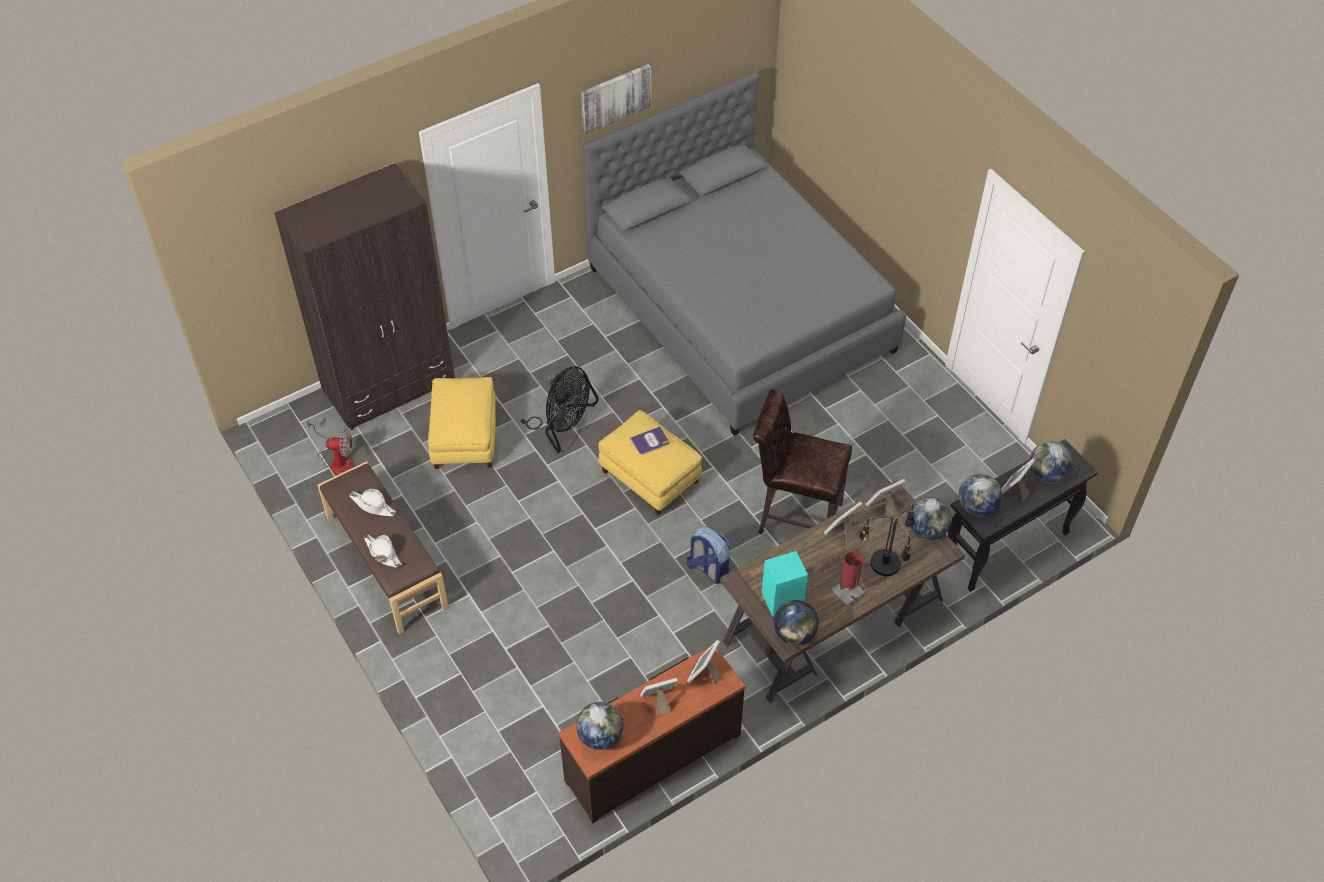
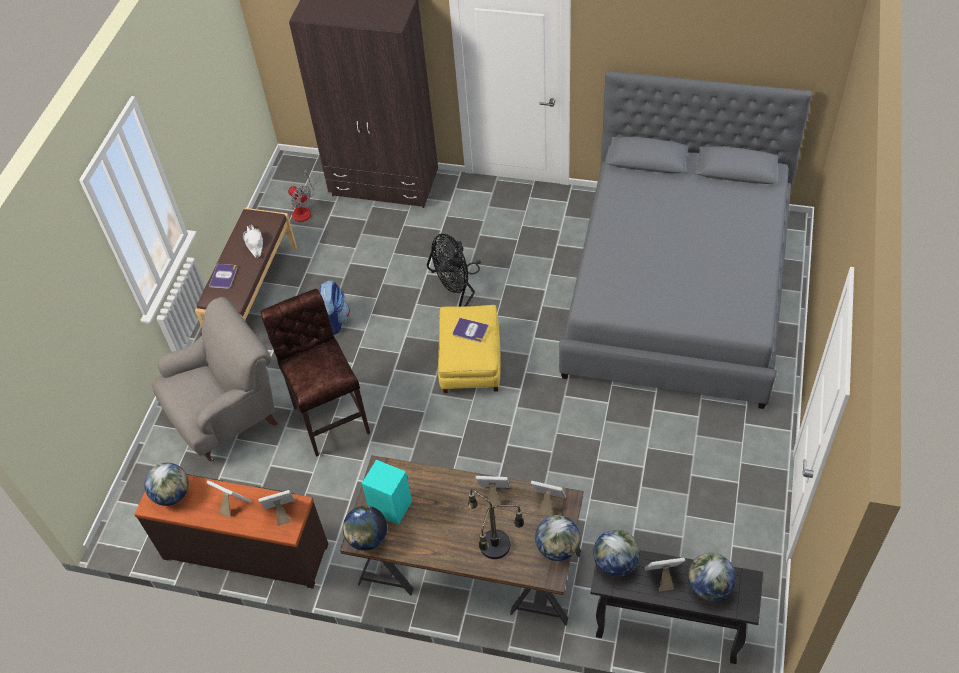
camera: 50 degrees right, 0 degrees up
white hat [364,535,402,567] -> book [209,264,237,289]
yellow ottoman [428,377,496,469] -> none
black fan [521,366,598,454] -> black fan turned 75 degrees clockwise [427,234,482,307]
picture [581,64,652,134] -> none
backpack [686,526,730,584] -> backpack moved to [320,280,350,335]
brown stool [753,389,852,534] -> brown stool moved to [261,289,370,457]
red table lamp [832,551,865,605] -> none
none -> grey armchair [152,297,278,462]

